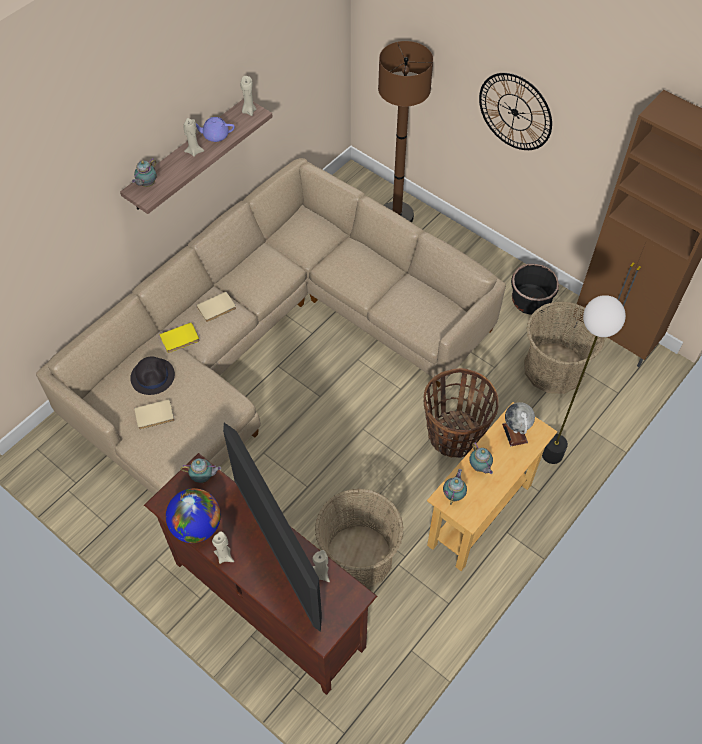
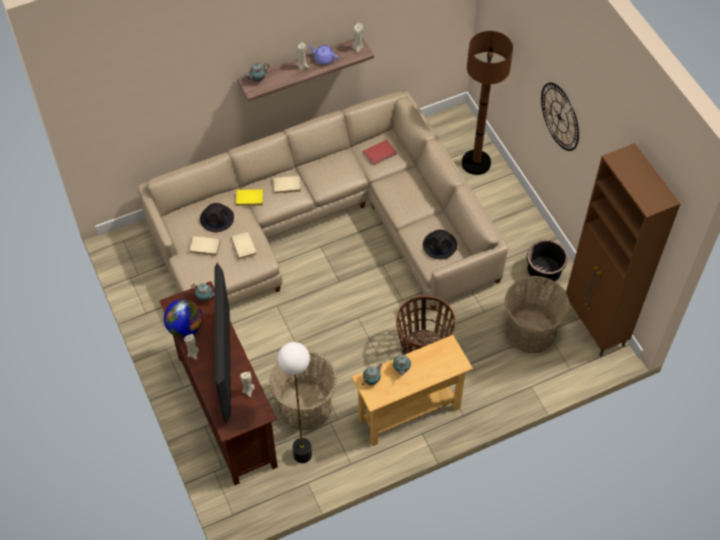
camera: 25 degrees right, 0 degrees up
globe [502,402,535,446] -> none
floor lamp [542,295,626,464] -> floor lamp moved to [278,342,312,463]
none -> beige book [231,232,257,260]
none -> red book [363,139,397,165]
none -> black hat [423,230,457,259]

